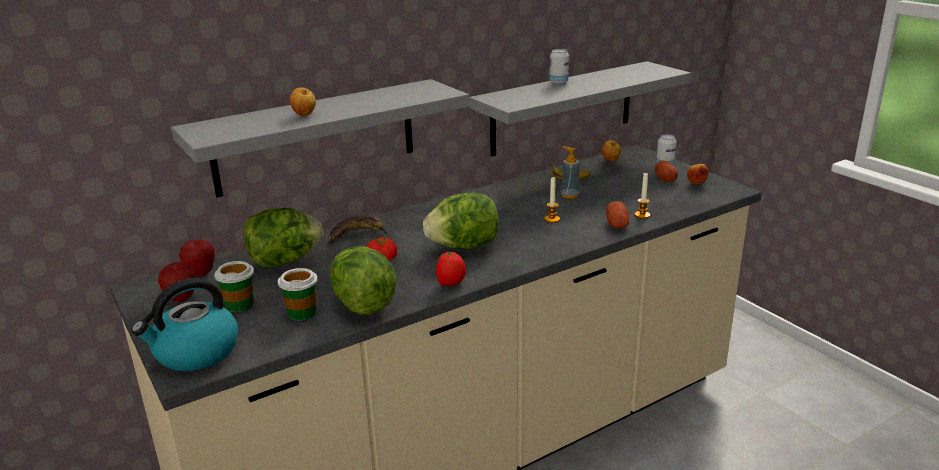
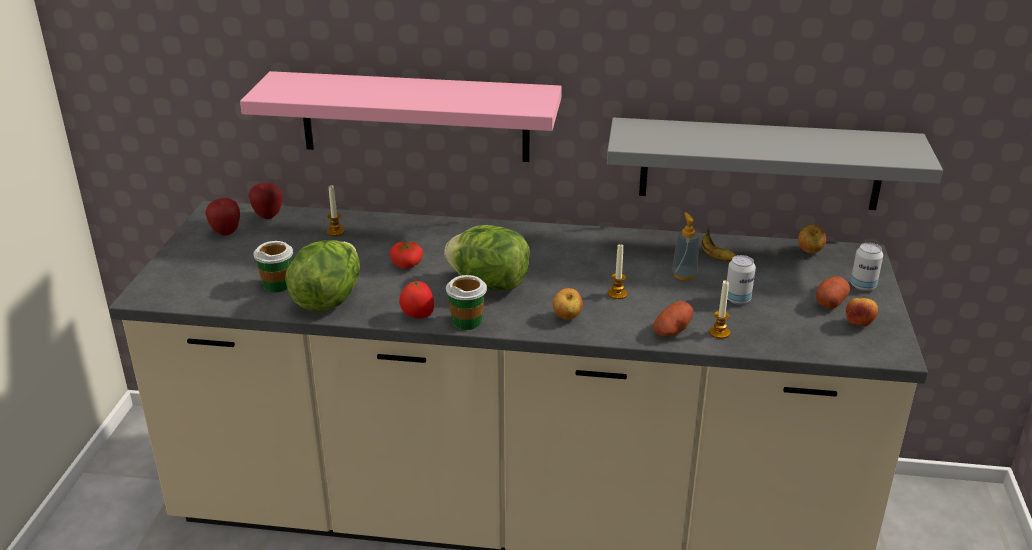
camera: 40 degrees right, 5 degrees up
kettle [131,278,238,371] -> none
grey shelf [171,79,469,198] -> pink shelf [240,71,562,162]
cup [214,261,254,312] -> cup moved to [446,275,487,330]
lettuce [243,208,323,267] -> candle [327,185,345,236]
apple [289,87,316,116] -> apple moved to [553,288,583,320]
banana [329,216,389,243] -> none
can [549,49,569,85] -> can moved to [727,255,756,304]

